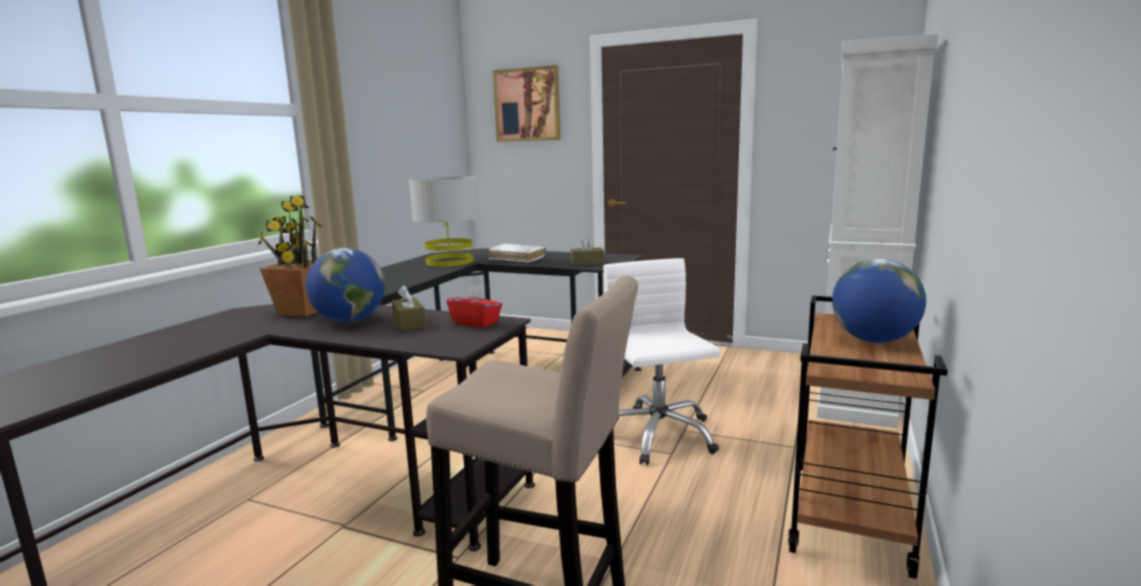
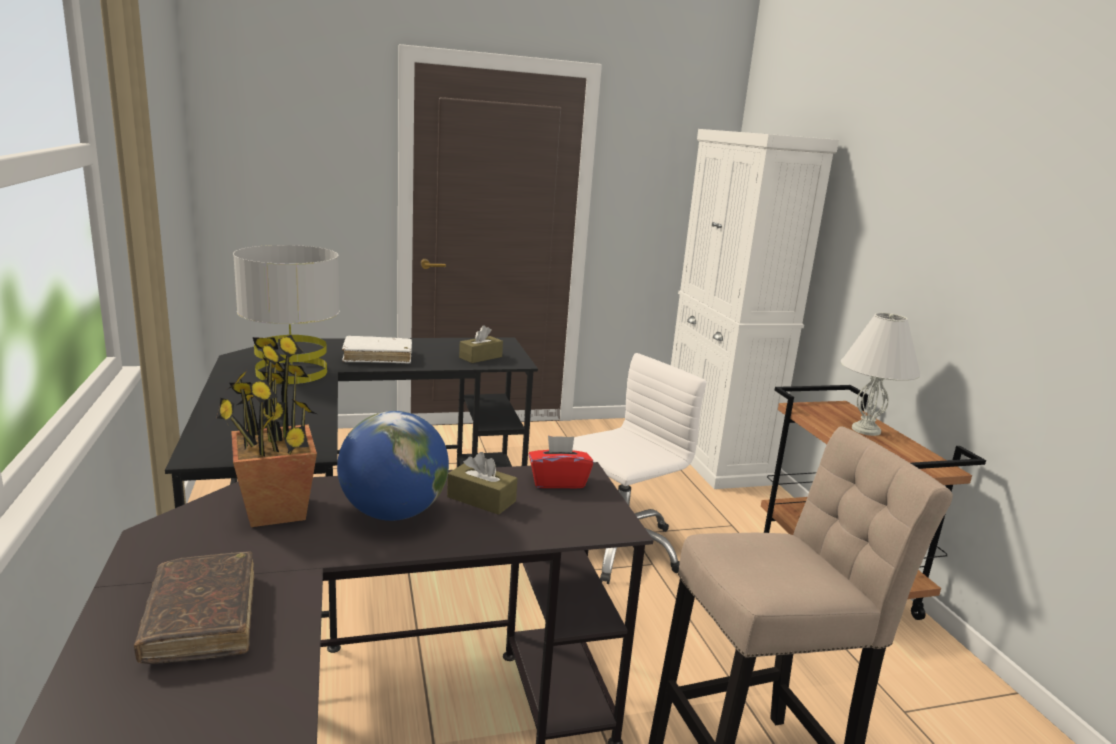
camera: 40 degrees left, 5 degrees up
picture [493,65,561,142] -> none
white office chair [603,258,721,465] -> white office chair turned 105 degrees clockwise [573,353,706,584]
globe [832,258,926,343] -> white table lamp [841,313,921,436]
none -> brown book [134,551,254,664]

